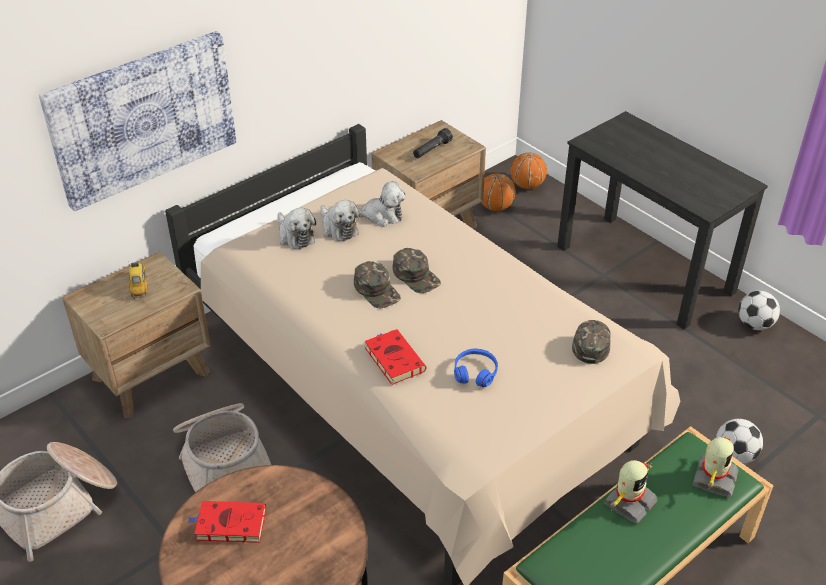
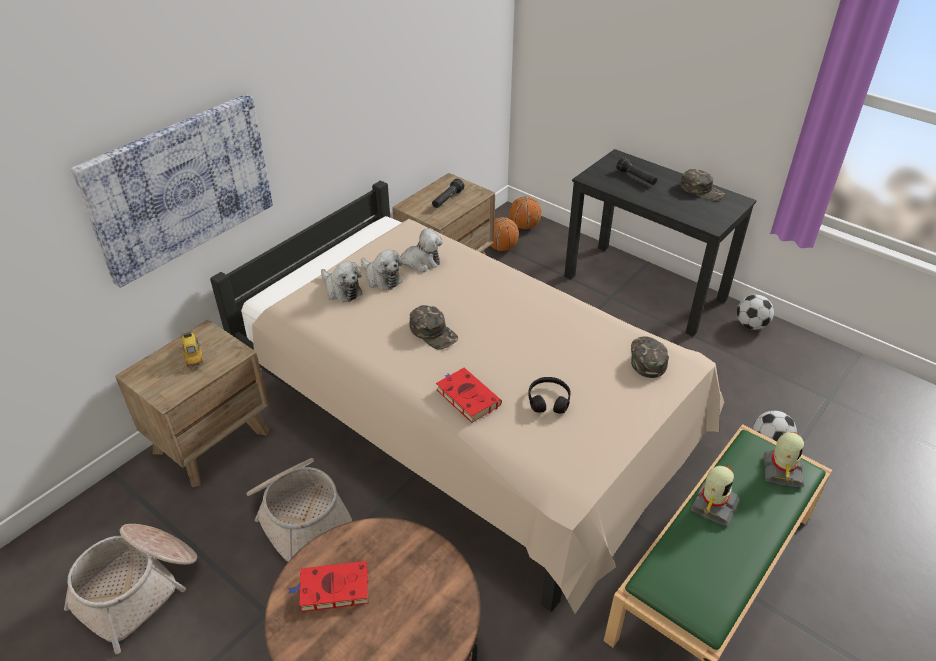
camera: 10 degrees left, 0 degrees up
green cap [393,248,441,293] -> green cap moved to [680,169,725,201]
blue headphones [454,349,498,387] -> black headphones [528,377,571,414]
none -> black flashlight [616,157,657,185]

